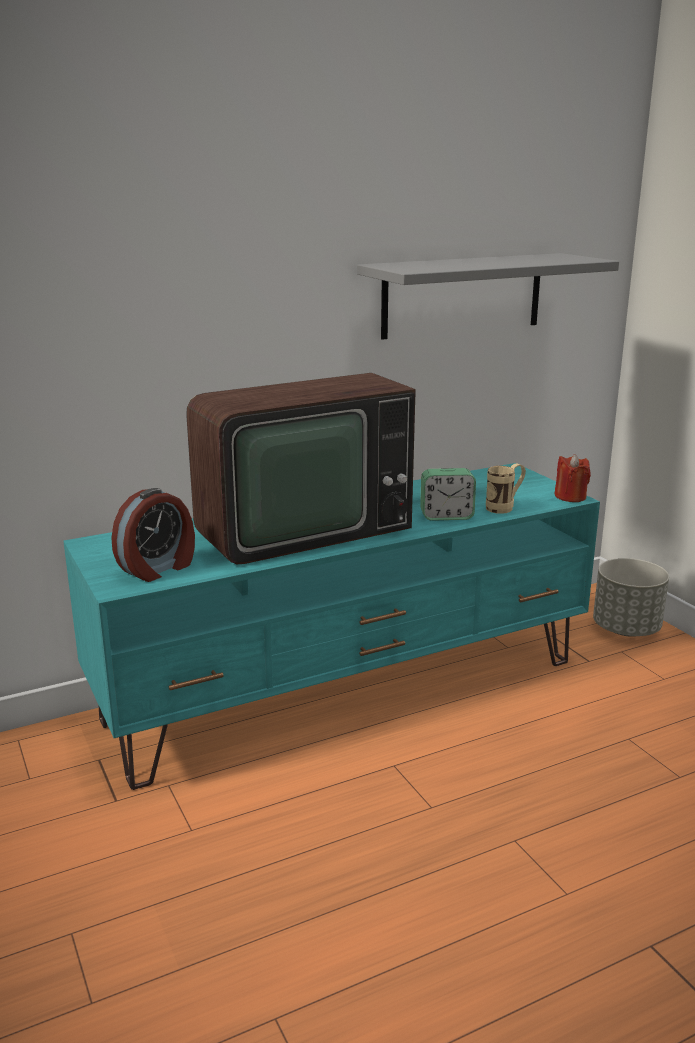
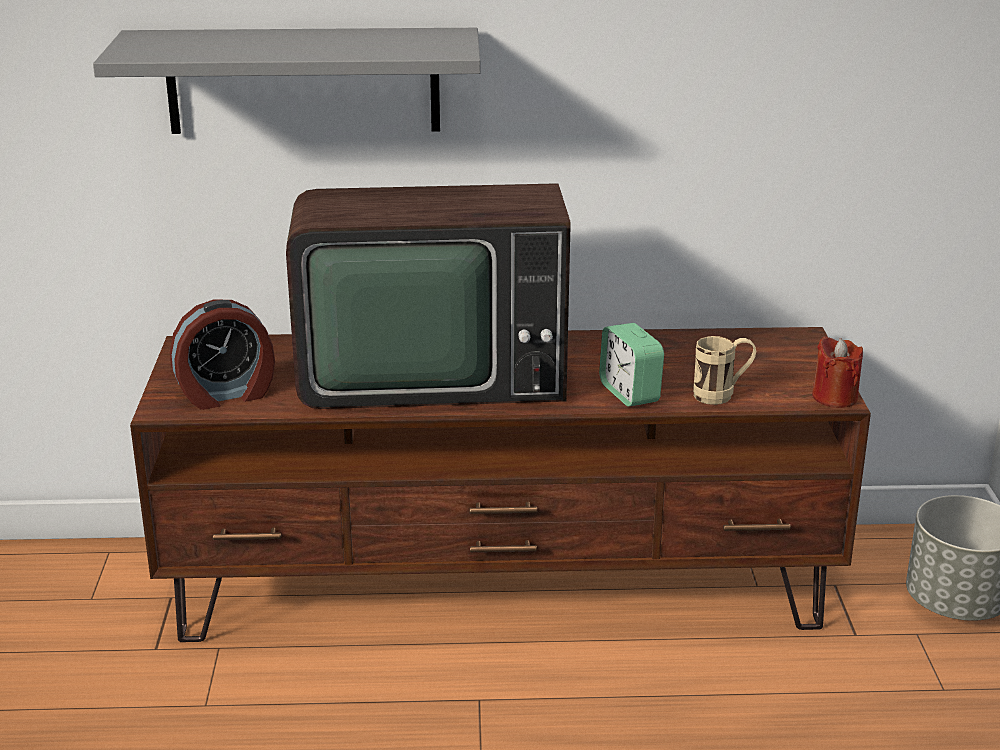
camera: 25 degrees right, 5 degrees up
turquoise tv stand [63,463,600,790] -> brown tv stand [130,327,871,642]
grey shelf [357,253,619,340] -> grey shelf moved to [93,28,481,134]
alarm clock [420,468,476,521] -> alarm clock turned 45 degrees clockwise [599,323,664,406]

